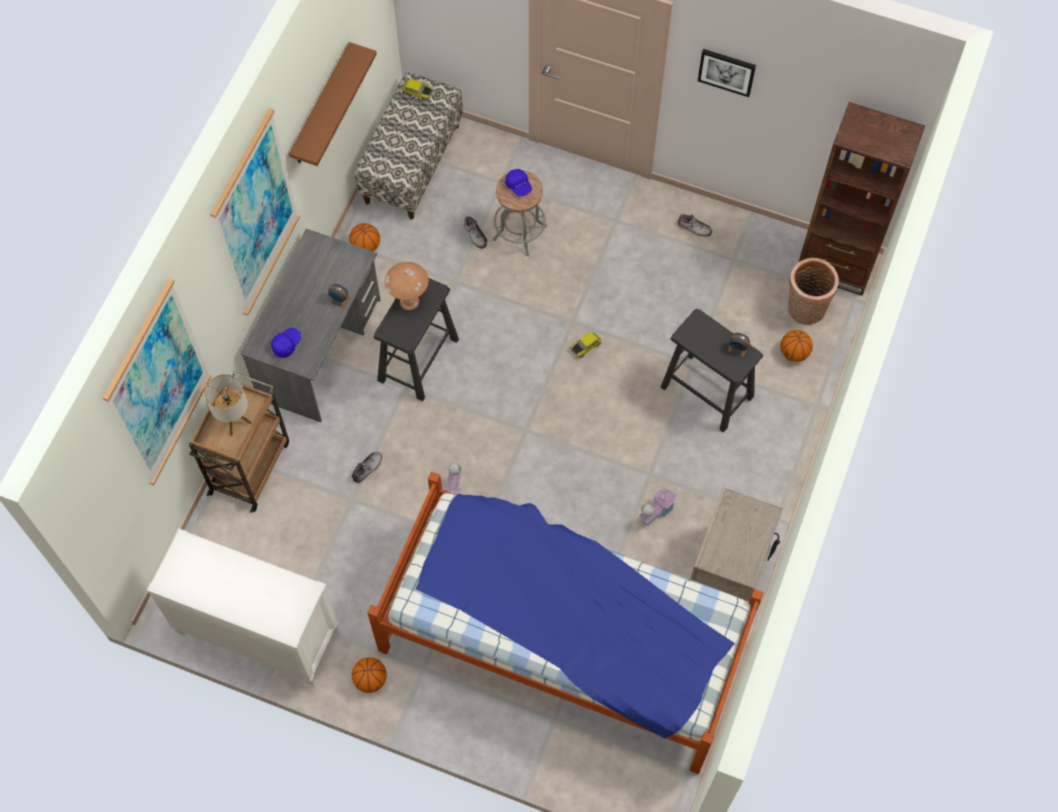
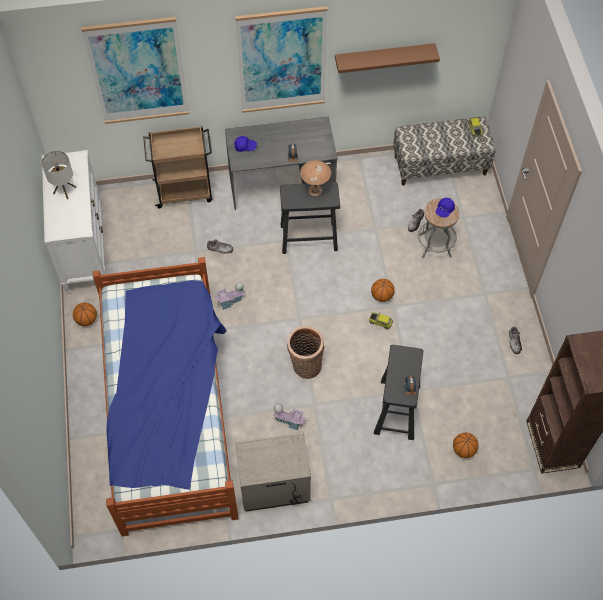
camera: 60 degrees right, 5 degrees down
table lamp [204,374,252,436] -> table lamp moved to [42,151,76,200]
basketball [349,223,380,252] -> basketball moved to [371,279,395,302]
picture [698,49,756,97] -> none
basket [788,258,839,325] -> basket moved to [287,326,324,379]

